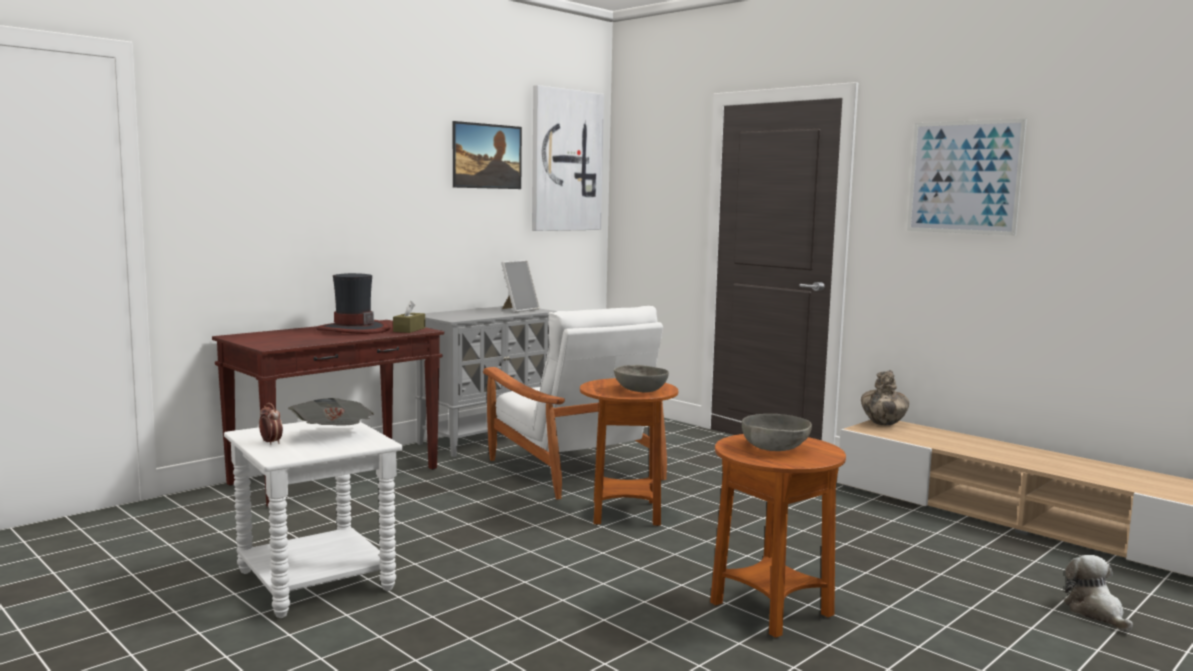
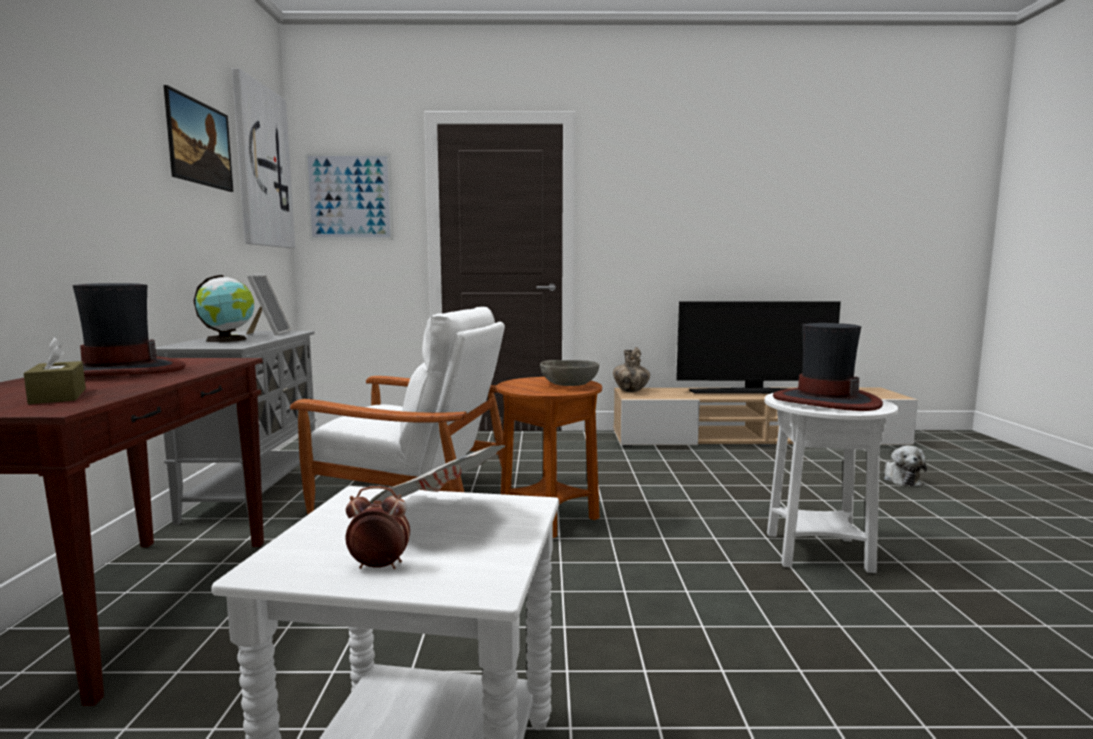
camera: 45 degrees left, 0 degrees up
brown tissue box [393,300,425,333] -> brown tissue box moved to [24,337,86,404]
brown side table [710,434,846,638] -> white side table [765,393,898,573]
grey bowl [742,414,812,451] -> hat [773,323,883,411]
picture [907,119,1027,236] -> picture moved to [304,153,394,240]
plush toy [1064,555,1133,632] -> plush toy turned 120 degrees counterclockwise [884,445,927,486]
none -> globe [194,275,254,342]
none -> television [676,301,841,394]

